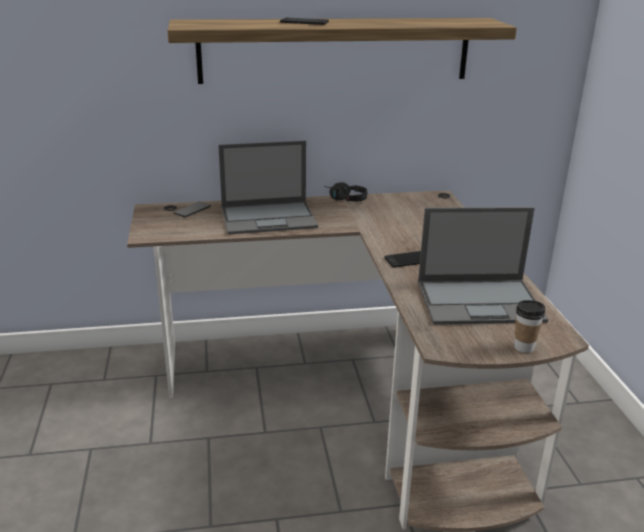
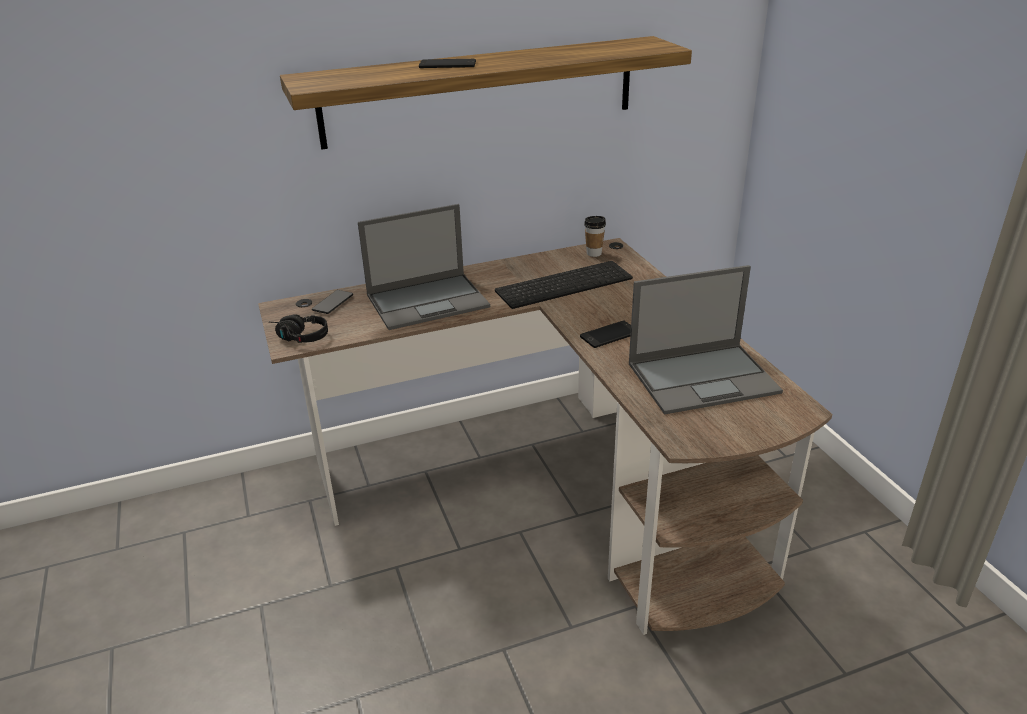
camera: 10 degrees left, 5 degrees up
black headphones [324,182,367,202] -> black headphones moved to [269,314,328,343]
cup [514,300,545,353] -> cup moved to [584,216,606,257]
none -> keyboard [495,261,633,309]

